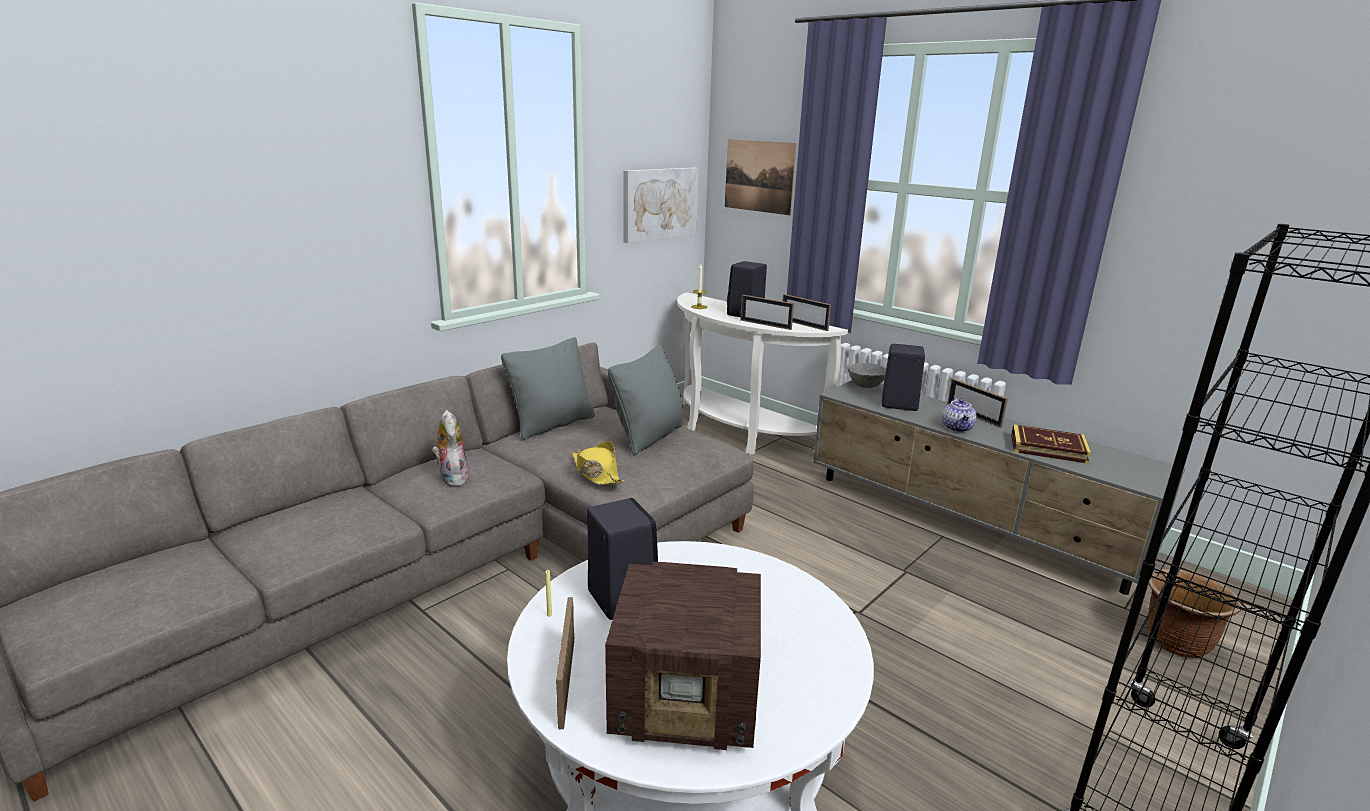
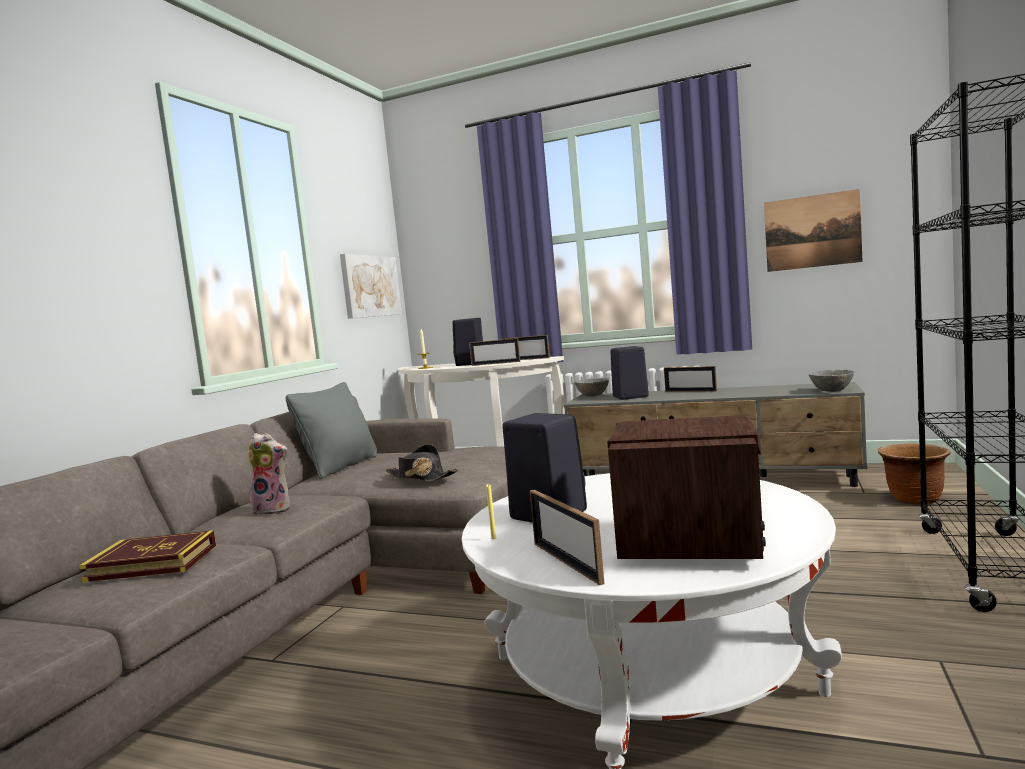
camera: 20 degrees left, 15 degrees down
plush toy [432,410,470,486] -> plush toy turned 150 degrees clockwise [246,433,290,515]
yellow hat [573,441,625,485] -> black hat [386,444,459,481]
radio [605,562,761,750] -> radio turned 60 degrees counterclockwise [607,415,766,559]
grey pillow [608,345,685,456] -> none
picture [725,139,797,215] -> picture moved to [764,189,863,272]
teapot [942,397,976,432] -> none
book [1011,424,1091,464] -> book moved to [79,530,216,582]
none -> grey bowl [809,370,854,392]

